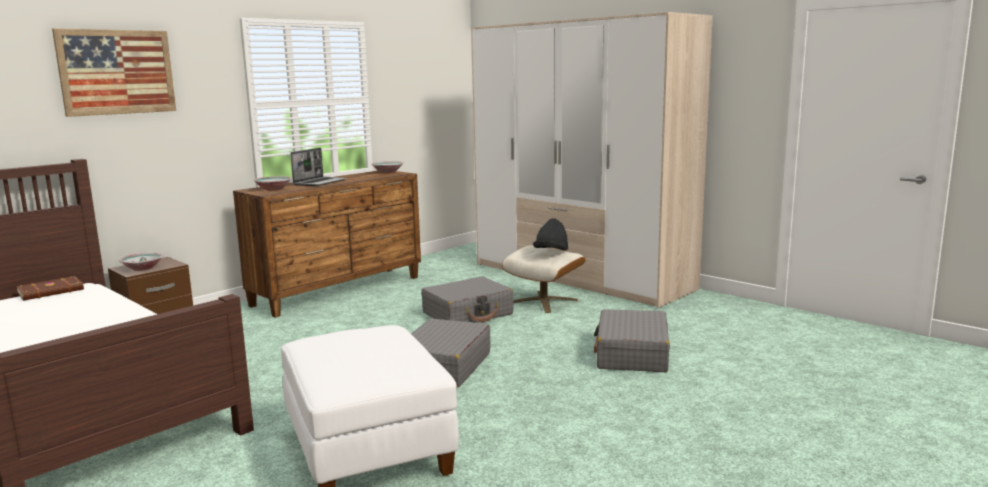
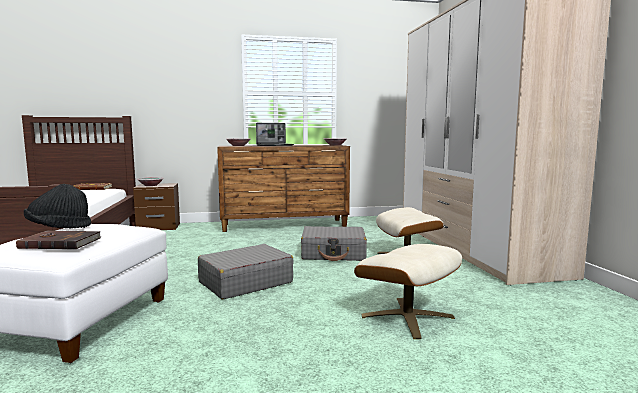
camera: 35 degrees right, 5 degrees down
picture [52,28,176,117] -> none
black hat [533,218,568,251] -> black hat moved to [24,184,91,228]
grey suitcase [594,309,670,372] -> beige ottoman [354,244,462,339]
none -> brown book [16,231,101,249]

